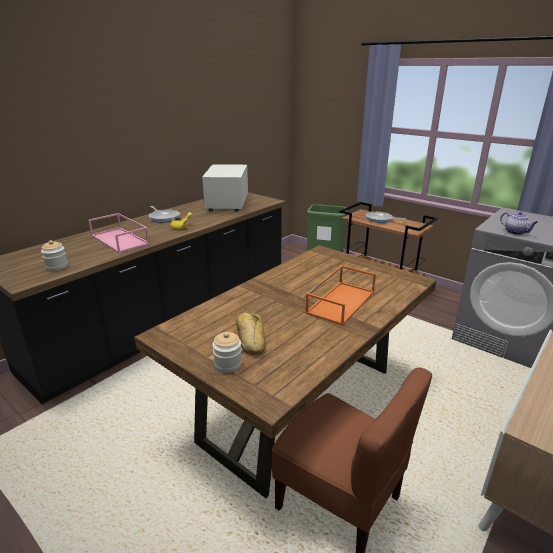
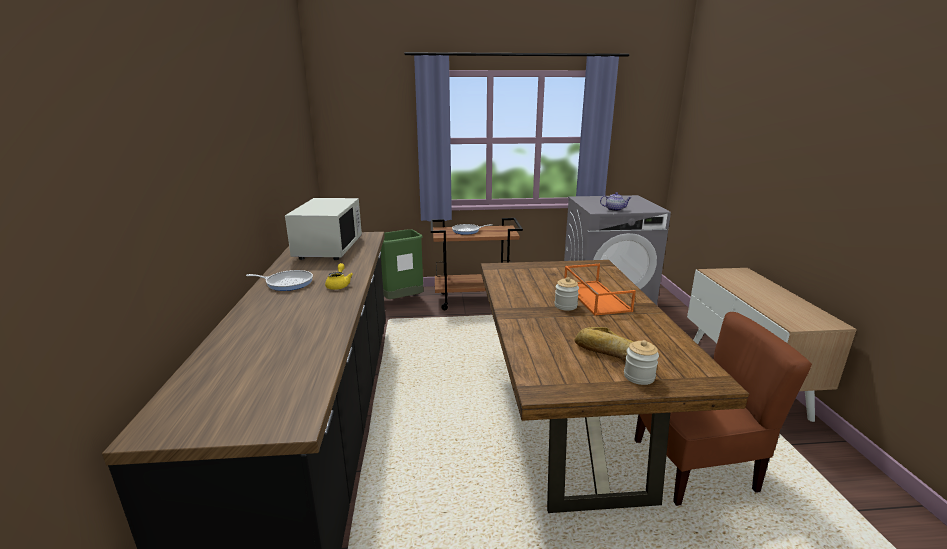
camera: 45 degrees left, 5 degrees down
jar [41,240,68,271] -> jar moved to [555,277,579,311]
pink tray [88,213,150,253] -> none
white microwave [202,164,248,211] -> white microwave turned 135 degrees counterclockwise [285,198,362,260]

